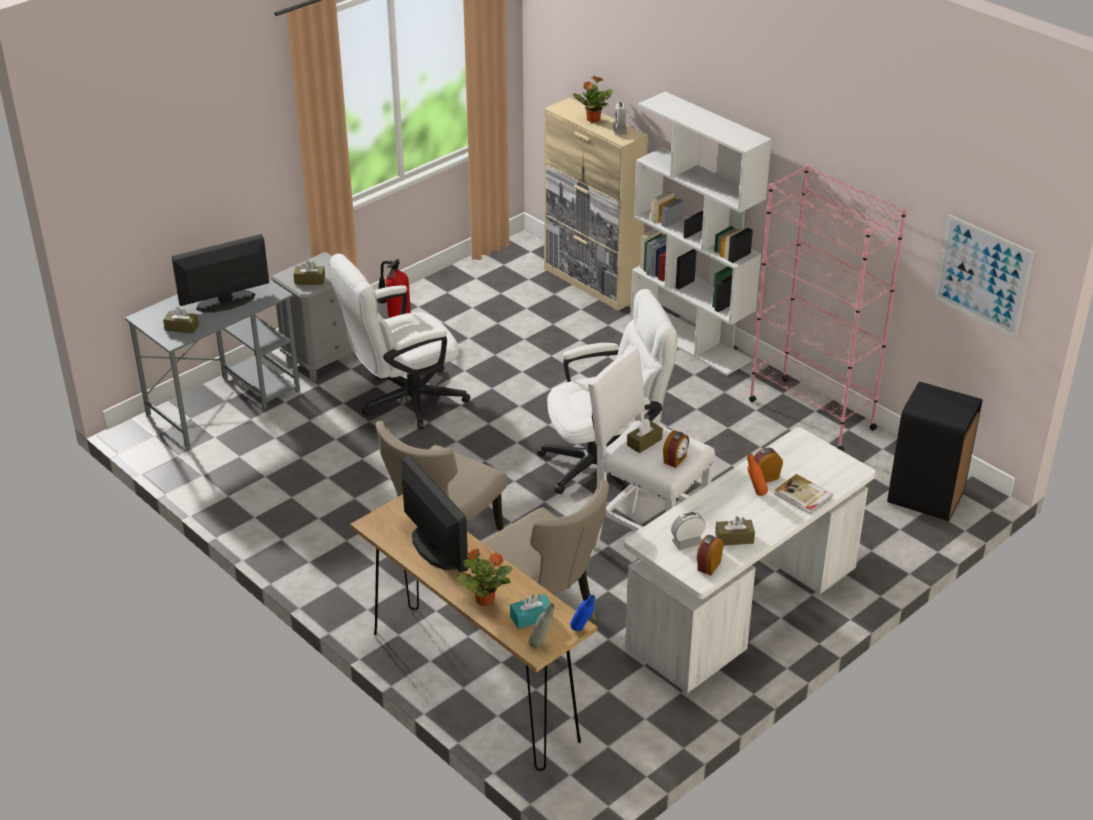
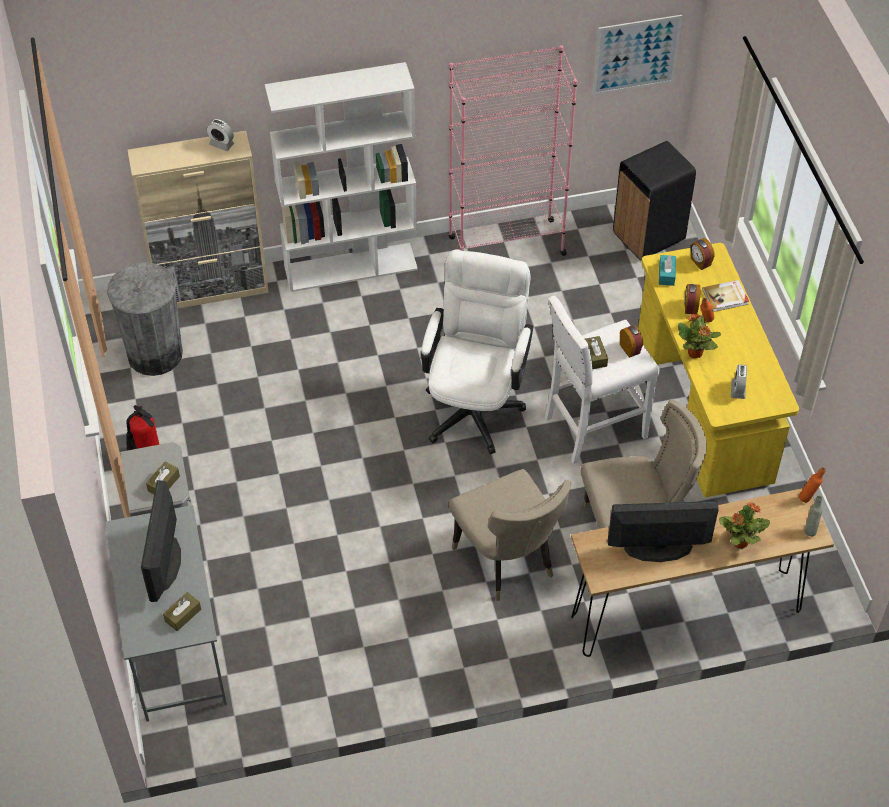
camera: 60 degrees left, 15 degrees up
white office chair [329,254,470,430] -> none
turquoise tissue box [510,594,553,629] -> turquoise tissue box moved to [659,255,676,286]
blue bottle [570,595,595,631] -> orange bottle [799,467,826,503]
potted plant [573,76,613,123] -> potted plant moved to [678,314,721,358]
white desk [624,427,876,694] -> yellow desk [638,243,799,497]
alarm clock [697,535,724,575] -> alarm clock moved to [690,238,714,270]
brown tissue box [715,516,755,545] -> none
none -> grey trash can [107,262,183,376]

